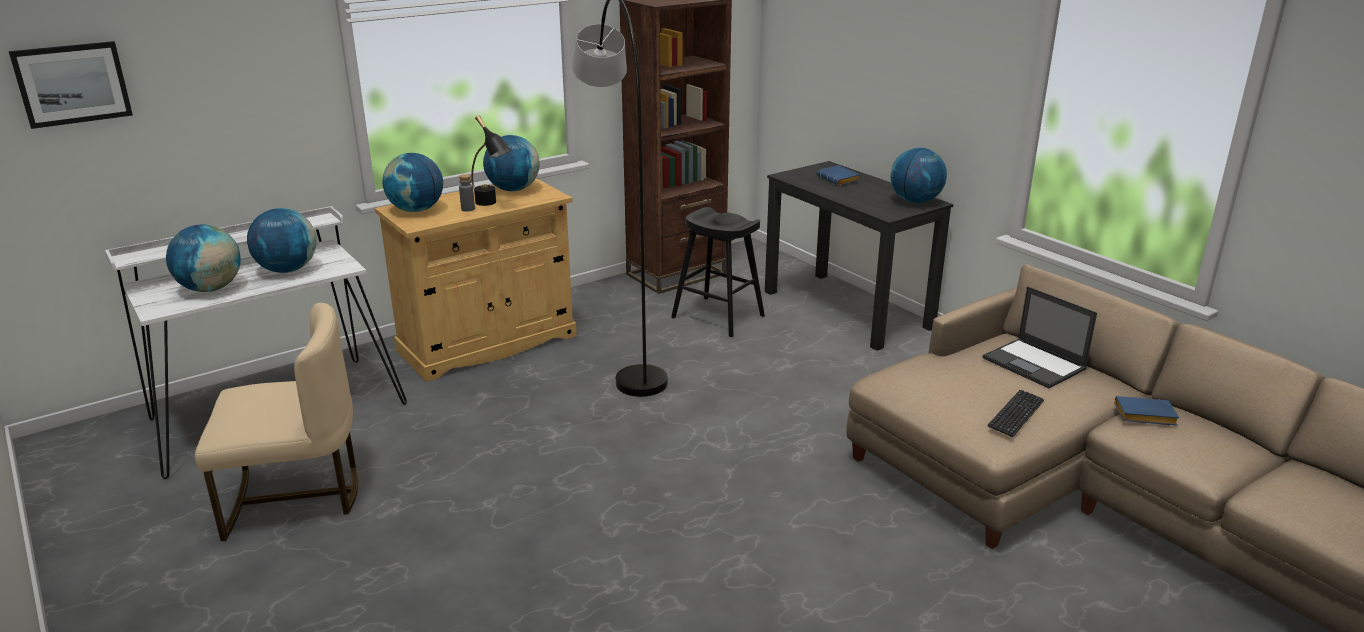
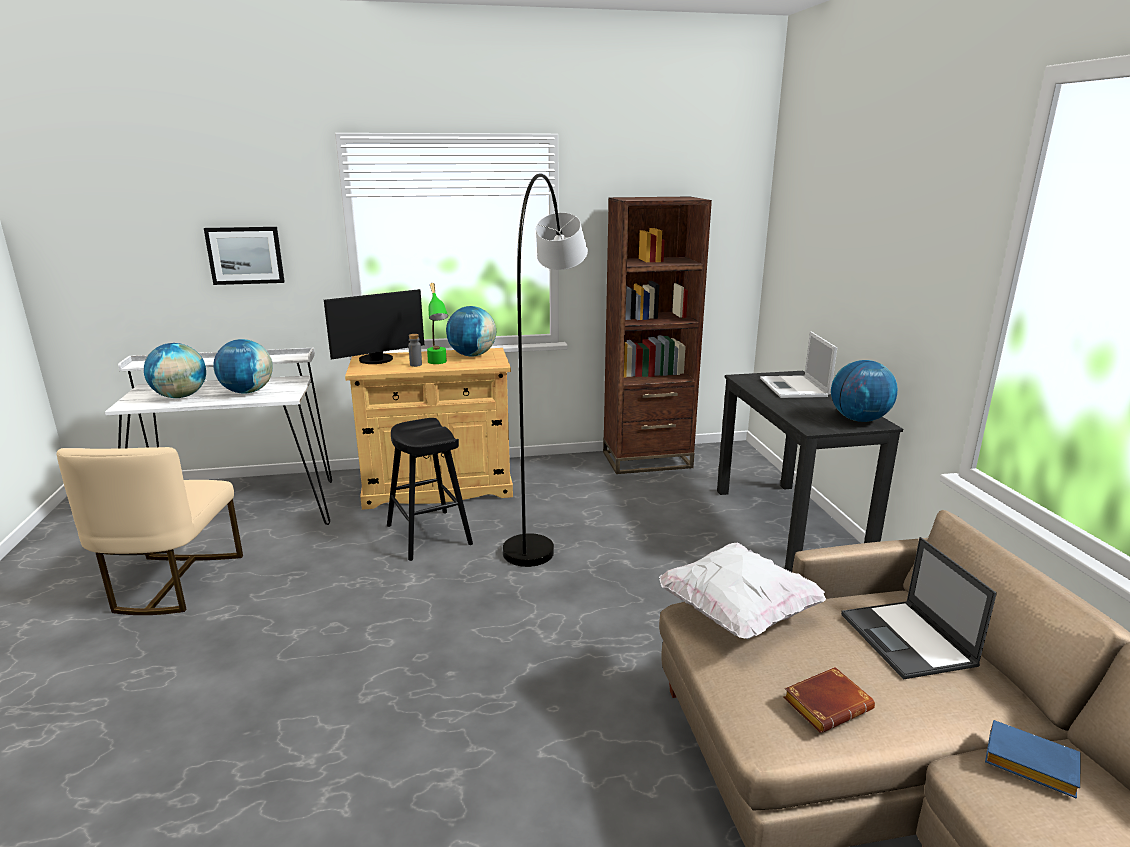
camera: 25 degrees right, 5 degrees down
picture [9,41,133,129] -> picture moved to [204,227,285,285]
beige chair [195,303,358,541] -> beige chair turned 75 degrees clockwise [56,447,243,615]
globe [382,153,443,212] -> monitor [324,289,424,364]
black table lamp [471,115,511,206] -> green table lamp [427,283,448,364]
black stool [671,207,765,337] -> black stool moved to [387,418,473,561]
blue book [817,165,860,186] -> laptop [760,331,837,398]
keyboard [988,390,1044,437] -> brown book [783,667,875,733]
none -> white pillow [659,543,826,639]

